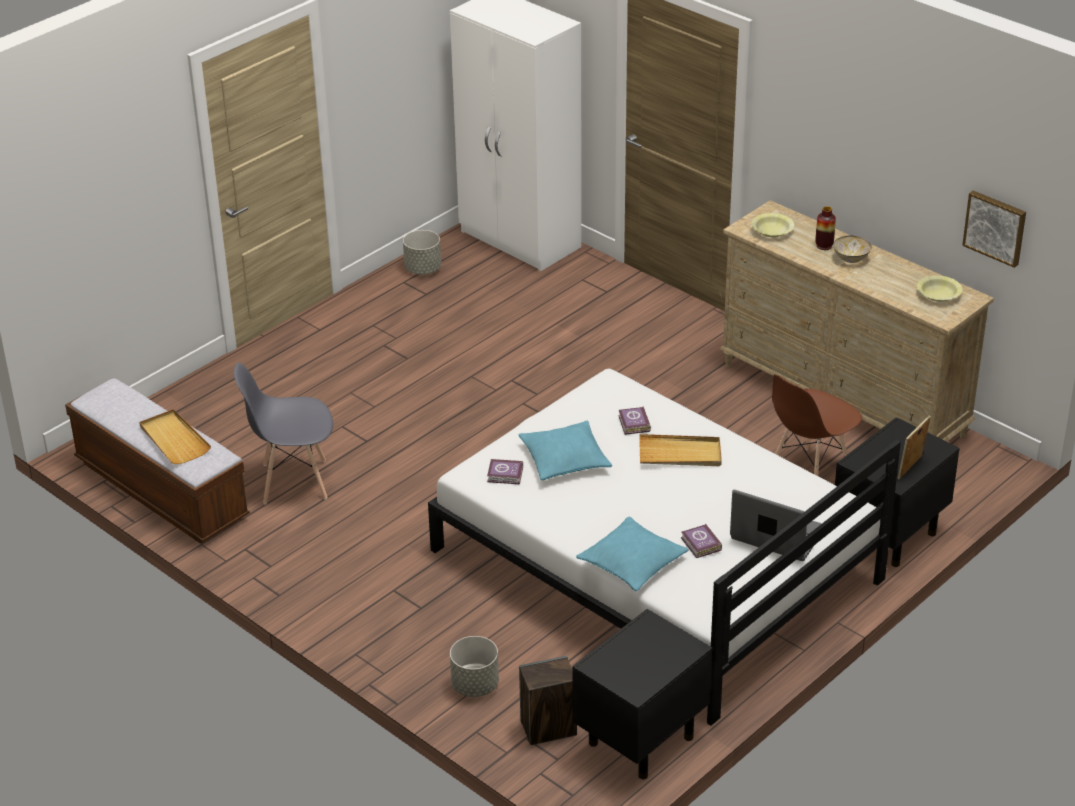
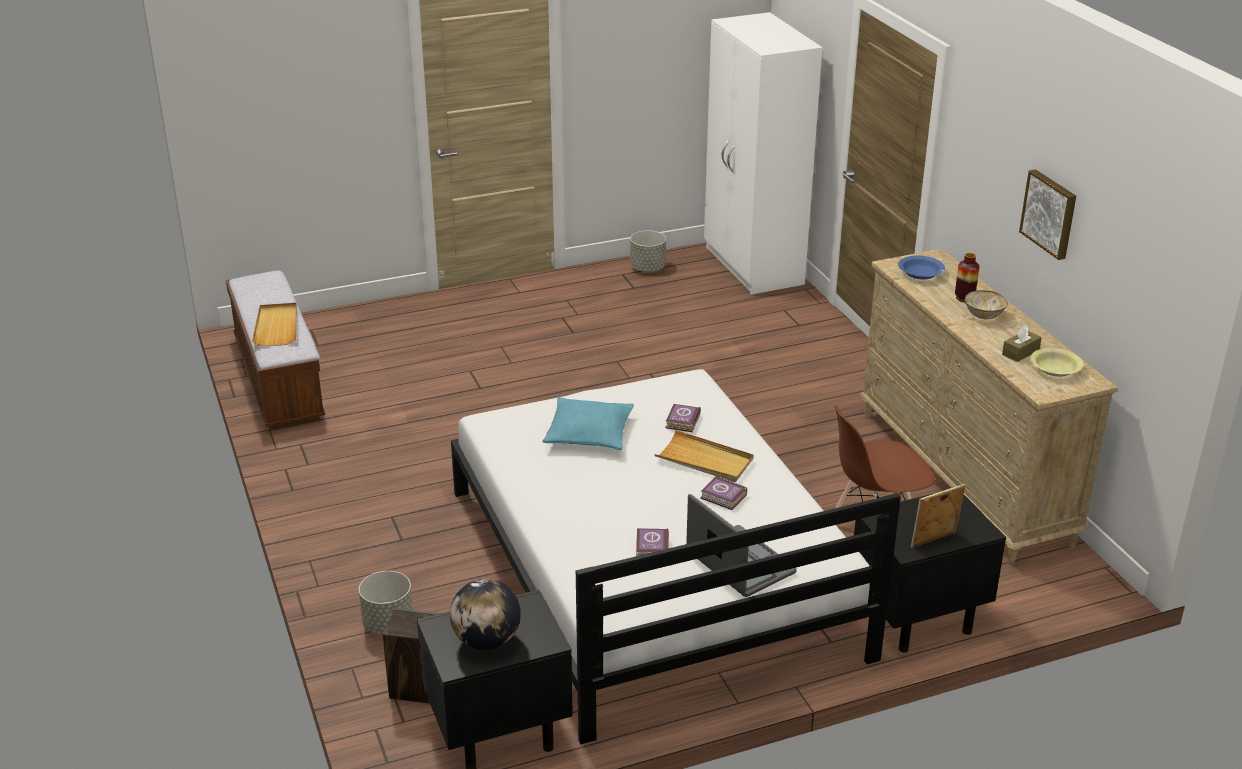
camera: 25 degrees right, 5 degrees down
grey chair [234,362,333,505] -> none
book [487,459,523,484] -> book moved to [700,476,747,510]
turquoise pillow [576,517,689,591] -> none
yellow bowl [751,213,794,237] -> blue bowl [898,256,945,280]
picture [962,191,1026,268] -> picture moved to [1019,169,1076,260]
none -> globe [450,579,521,650]
none -> brown tissue box [1002,325,1042,362]

